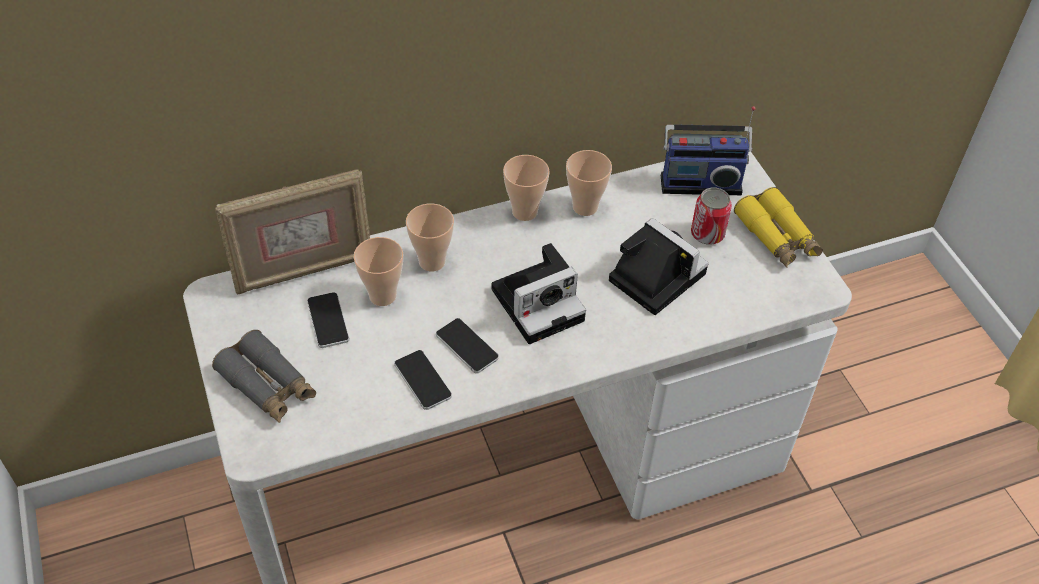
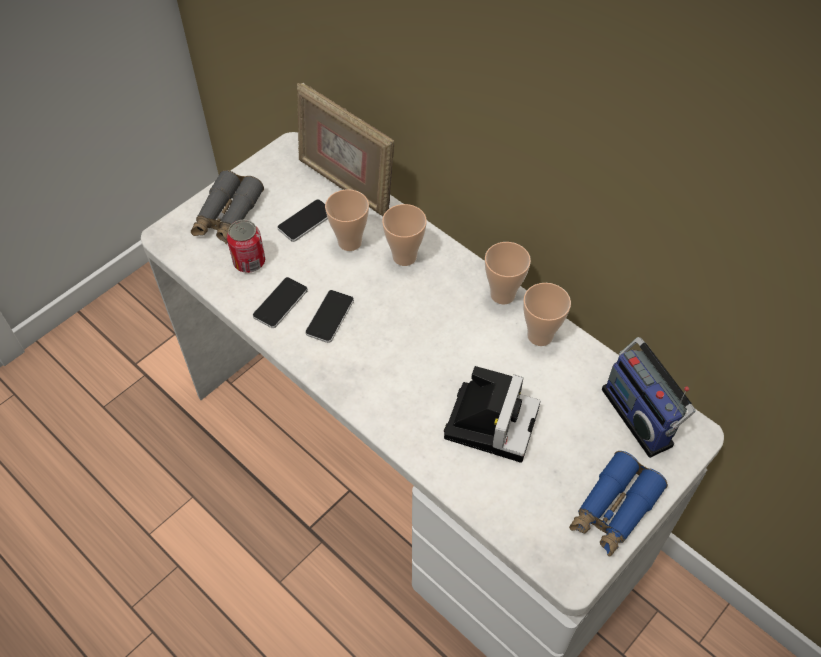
camera: 65 degrees right, 5 degrees up
camera [491,243,586,344] -> none
can [691,187,732,245] -> can moved to [227,219,265,273]
yellow binoculars [734,187,823,268] -> blue binoculars [569,451,668,556]

